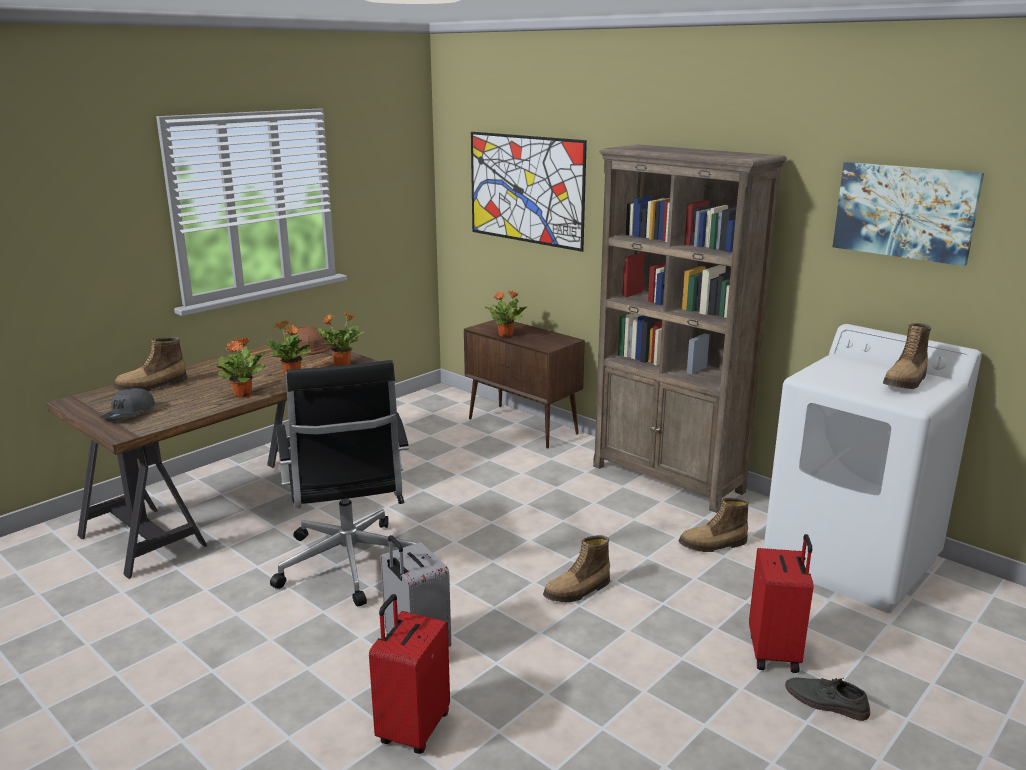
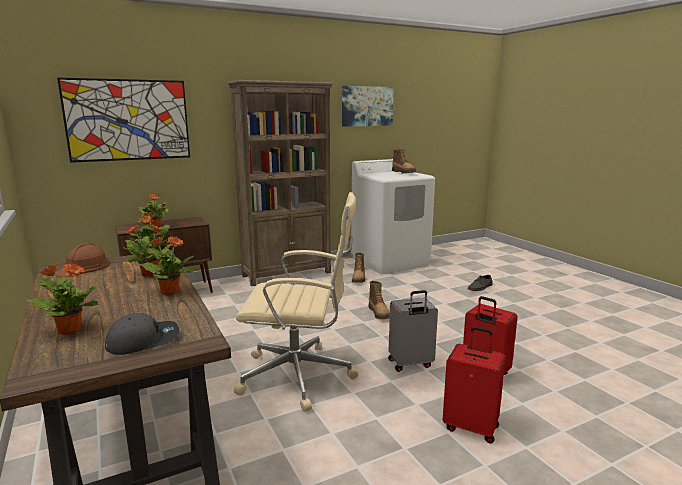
camera: 70 degrees left, 5 degrees down
grey cap [99,388,155,418] -> grey cap turned 60 degrees counterclockwise [105,313,179,355]
boot [113,337,188,391] -> potted plant [26,263,99,335]
black office chair [270,360,416,607] -> beige office chair [234,192,358,412]
red suitcase [749,534,813,673] -> red suitcase moved to [443,326,506,444]

